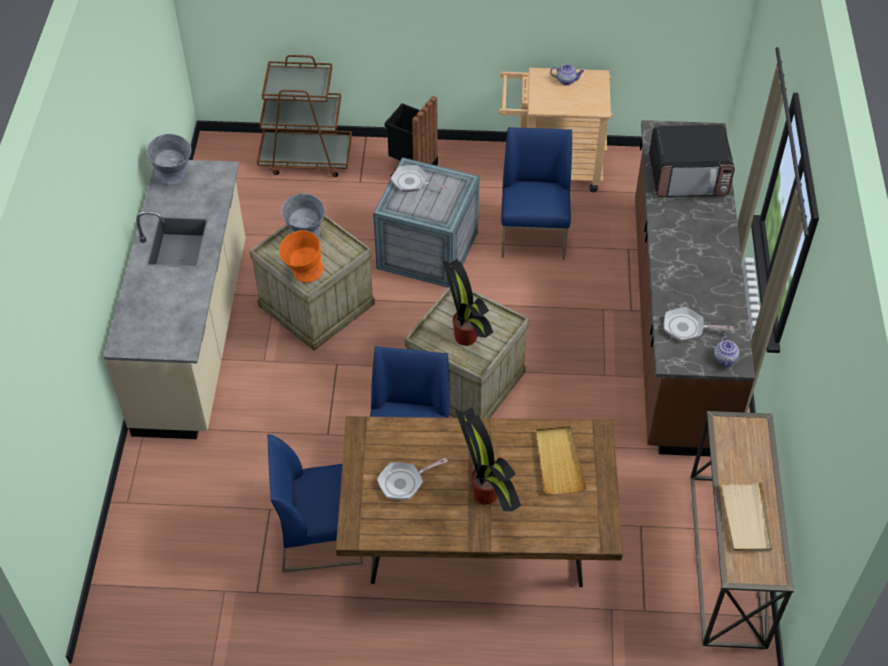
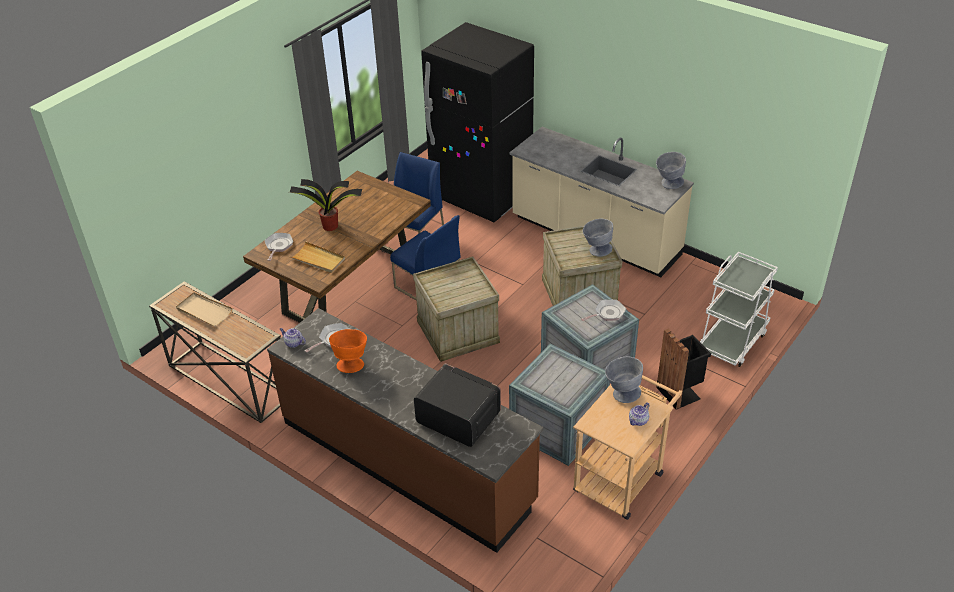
camera: 125 degrees right, 10 degrees down
brown cart [257,55,352,177] -> white cart [700,252,778,367]
orange bowl [279,230,324,283] -> orange bowl moved to [329,329,367,373]
frying pan [377,458,448,500] -> frying pan moved to [265,233,293,261]
potted plant [442,259,493,346] -> none
blue chair [501,127,572,260] -> crate [509,344,610,466]
microwave [649,125,735,197] -> microwave turned 90 degrees clockwise [414,364,501,447]
none -> black fridge [421,22,534,222]
none -> grey bowl [605,357,643,403]

